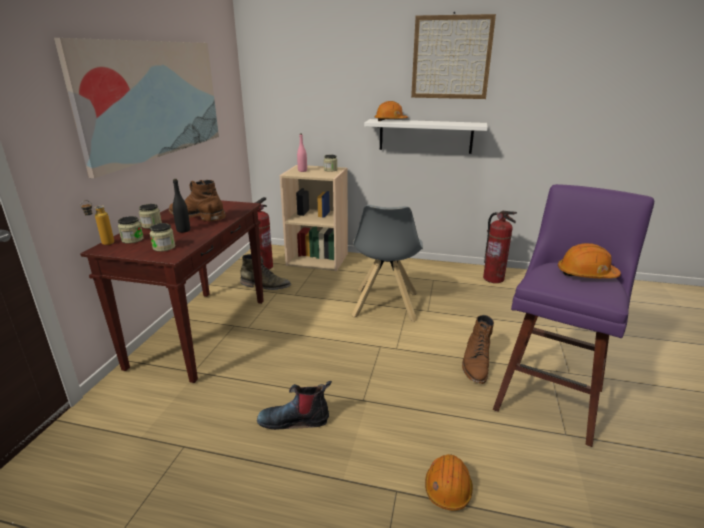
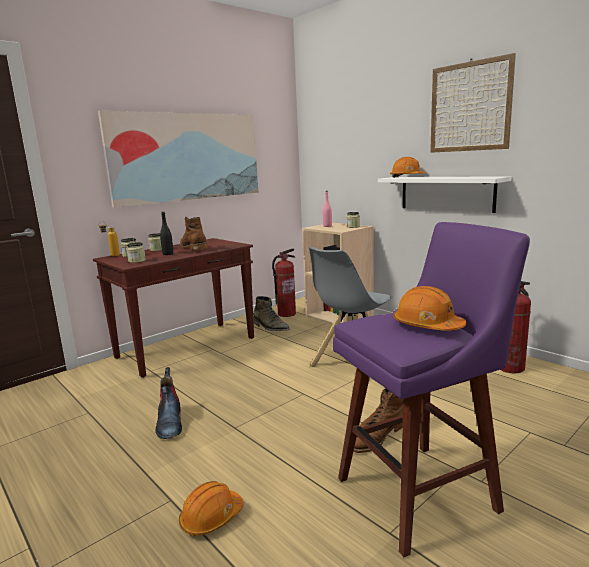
camera: 35 degrees right, 10 degrees down
boot [257,381,332,430] -> boot turned 135 degrees counterclockwise [155,367,182,439]

